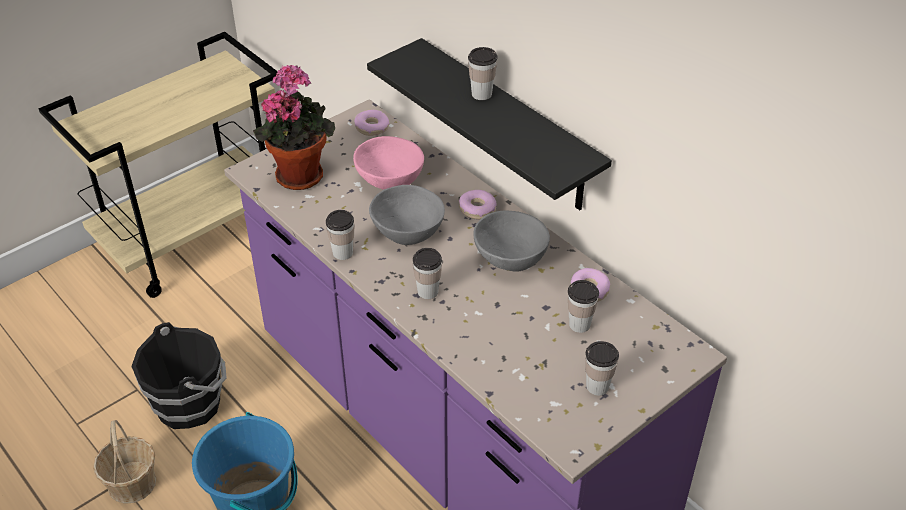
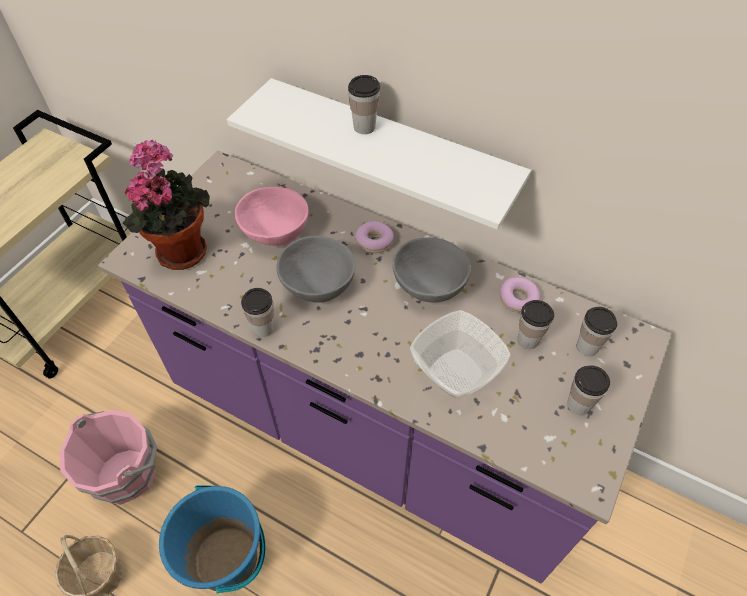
camera: 20 degrees left, 10 degrees up
black bucket [131,322,227,429] -> pink bucket [60,410,157,505]
donut [354,110,389,136] -> none
black shelf [367,38,612,210] -> white shelf [227,78,531,230]
cup [413,248,442,299] -> cup moved to [577,307,617,356]
none -> bowl [410,310,511,397]

